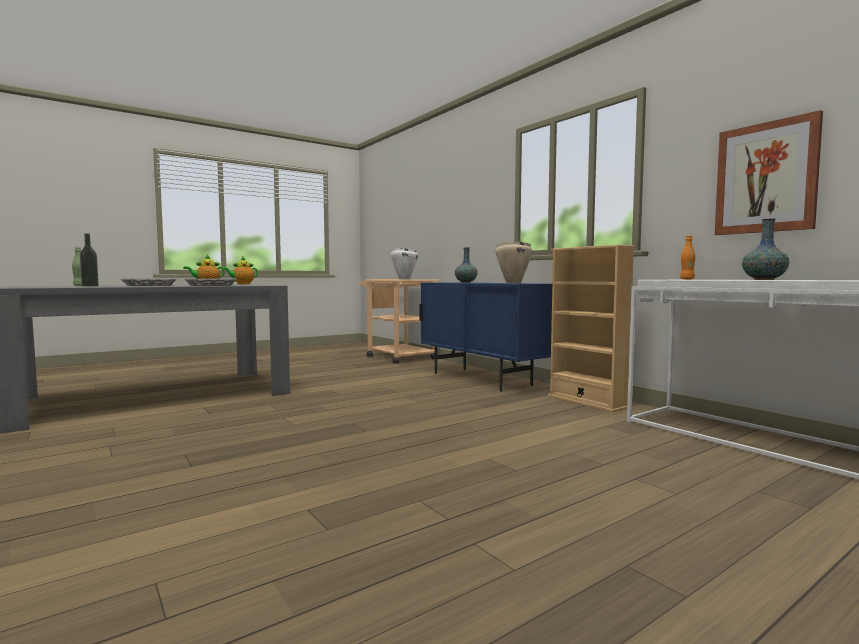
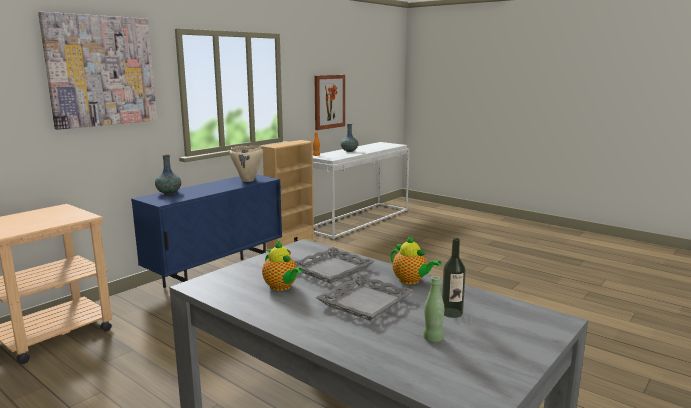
camera: 105 degrees left, 10 degrees up
teapot [222,256,258,284] -> teapot moved to [390,235,441,285]
white cooking pot [391,248,418,279] -> none
none -> picture [38,12,157,130]

